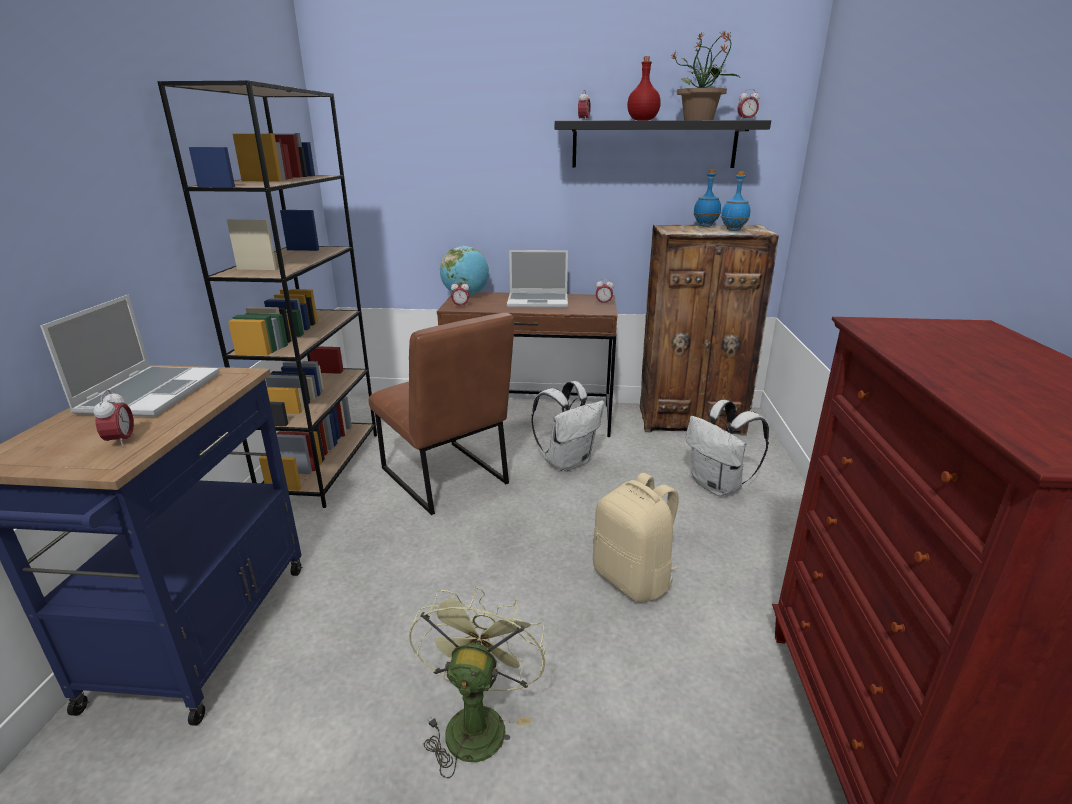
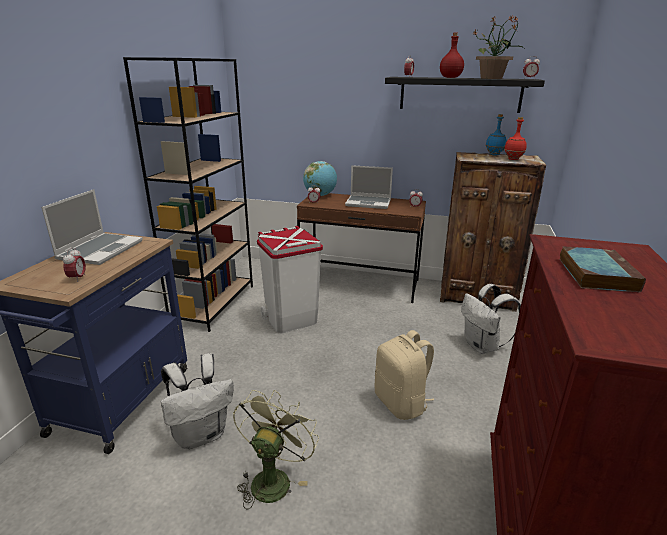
camera: 10 degrees right, 0 degrees up
brown chair [369,313,514,515] -> white trash can [257,226,323,334]
white backpack [531,381,604,472] -> white backpack moved to [161,353,233,449]
blue bottle [721,172,750,231] -> red bottle [504,117,527,160]
none -> book [559,246,646,293]

